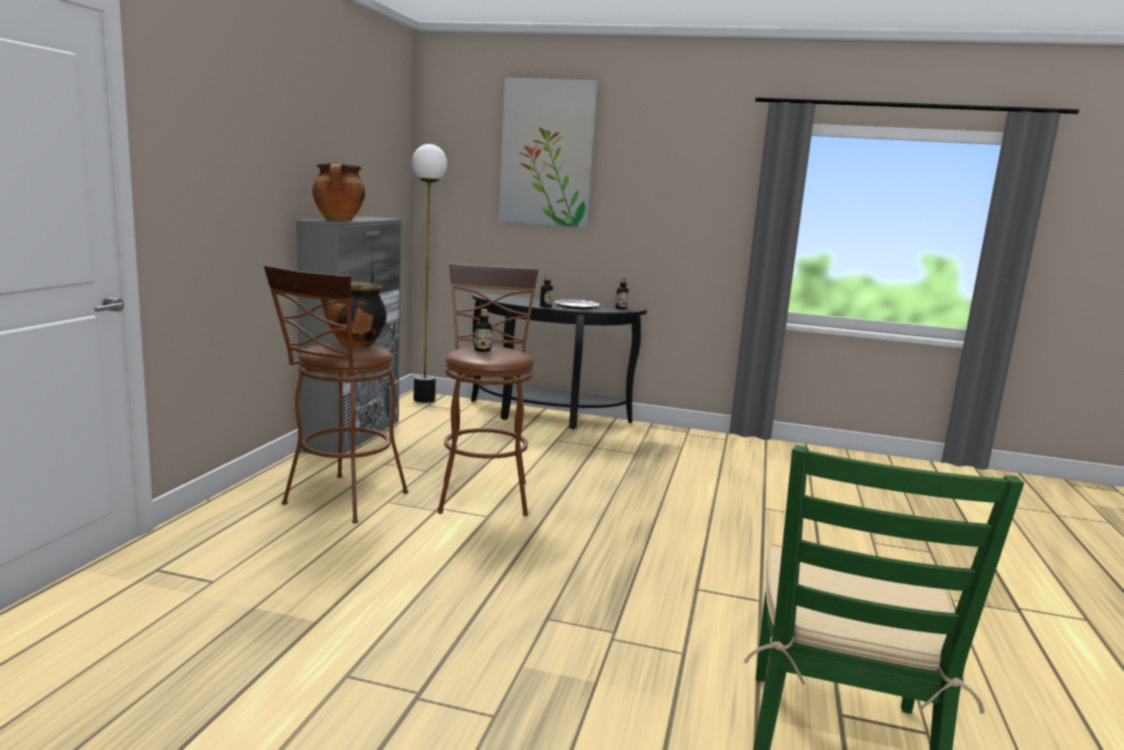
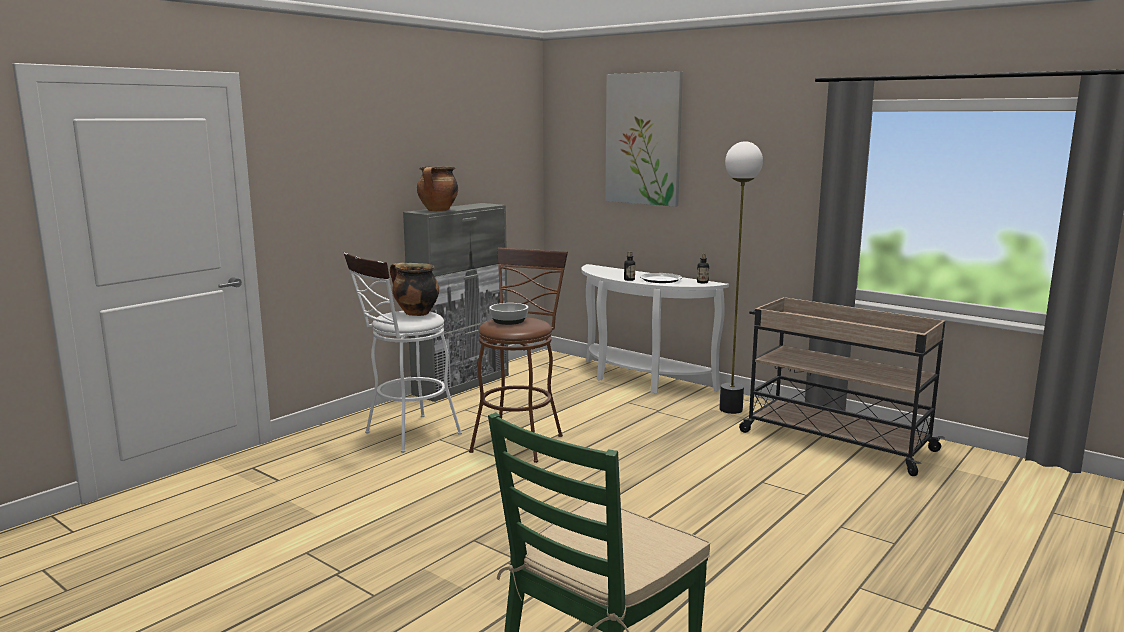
camera: 25 degrees right, 0 degrees up
brown stool [264,265,408,523] -> white stool [344,252,462,453]
floor lamp [412,144,447,403] -> floor lamp moved to [719,141,763,414]
black console table [471,292,647,430] -> white console table [581,264,729,394]
bottle [474,309,492,352] -> bowl [489,303,528,325]
none -> beige cart [739,297,945,476]

